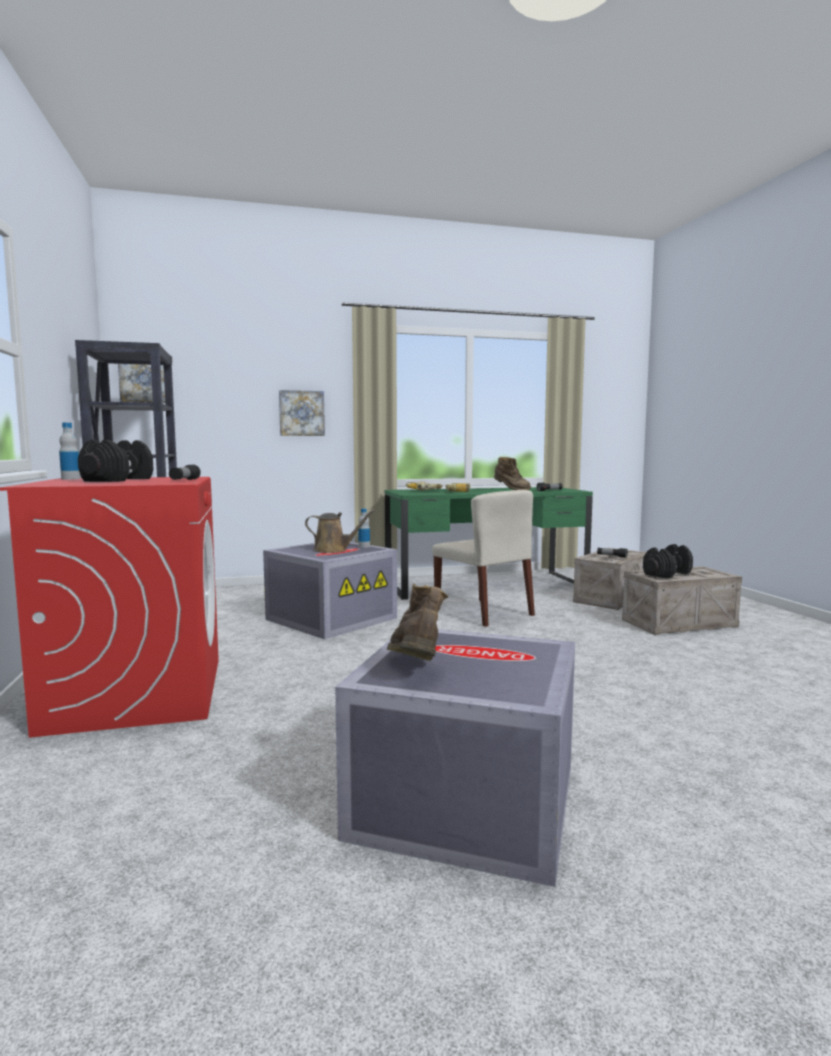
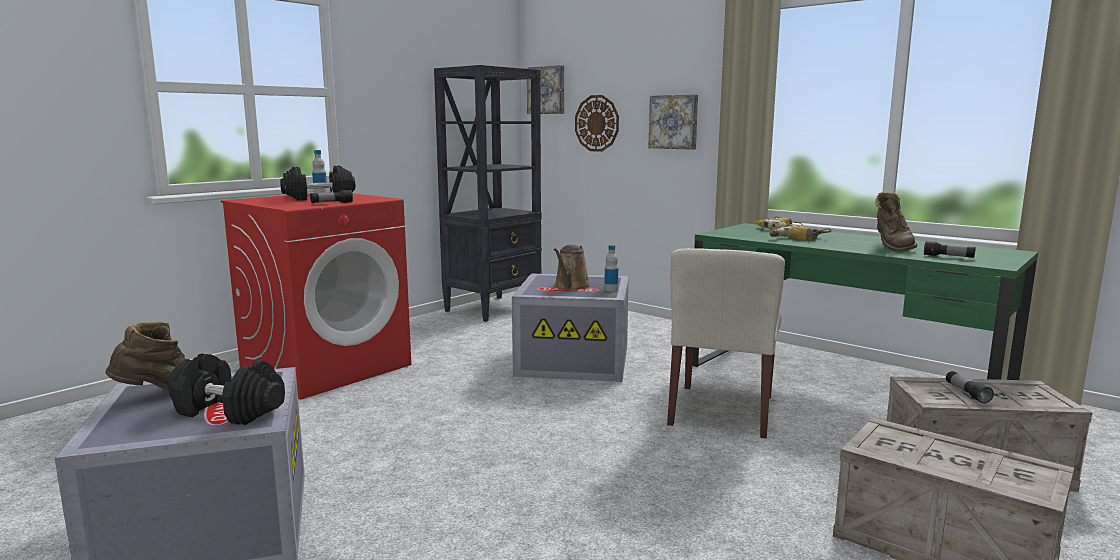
camera: 55 degrees right, 5 degrees up
brown watering can [305,509,375,553] -> brown watering can turned 45 degrees clockwise [554,245,591,290]
black dumbbell [643,544,693,578] -> black dumbbell moved to [168,354,285,425]
none -> wall clock [575,95,619,152]

